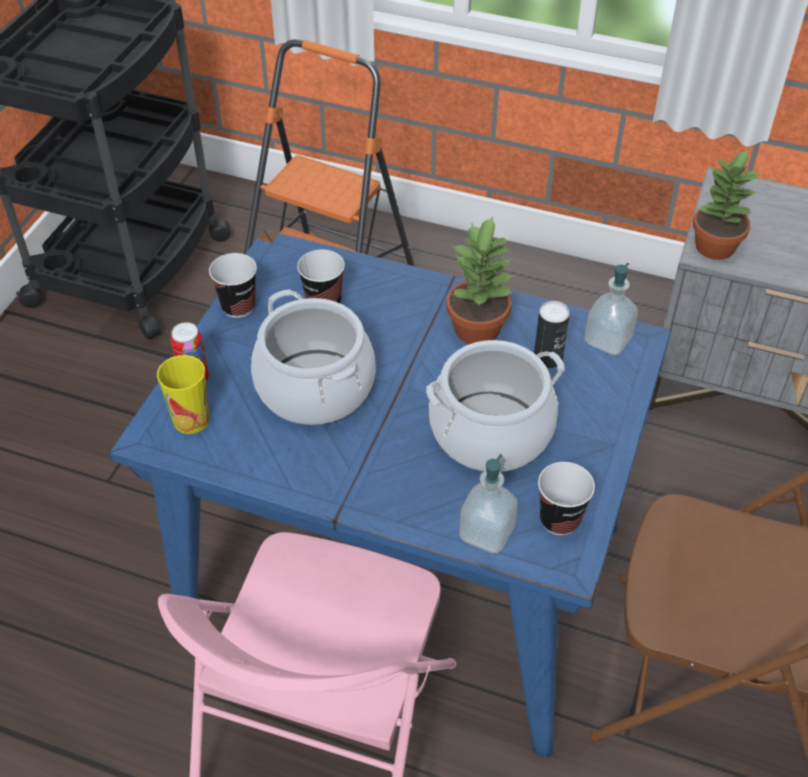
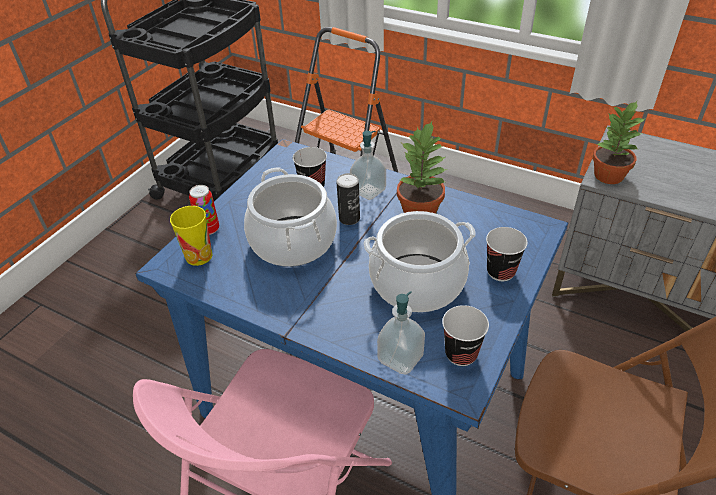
camera: 10 degrees right, 5 degrees down
cup [209,253,257,318] -> cup moved to [486,227,528,281]
can [534,301,570,368] -> can moved to [336,173,360,225]
soap dispenser [585,263,638,355] -> soap dispenser moved to [350,131,386,200]

